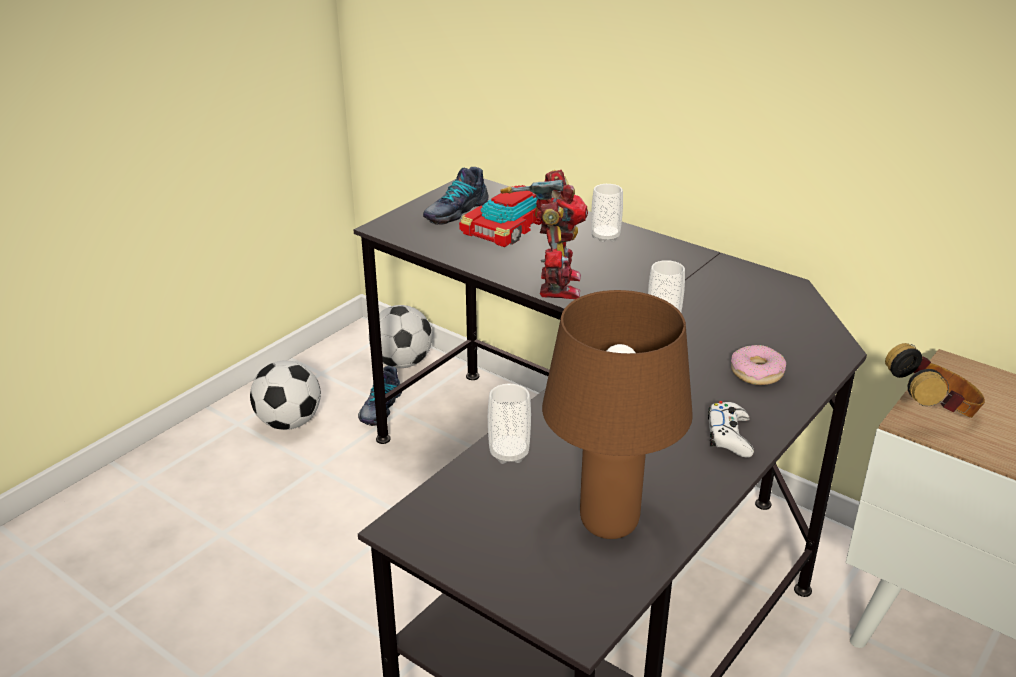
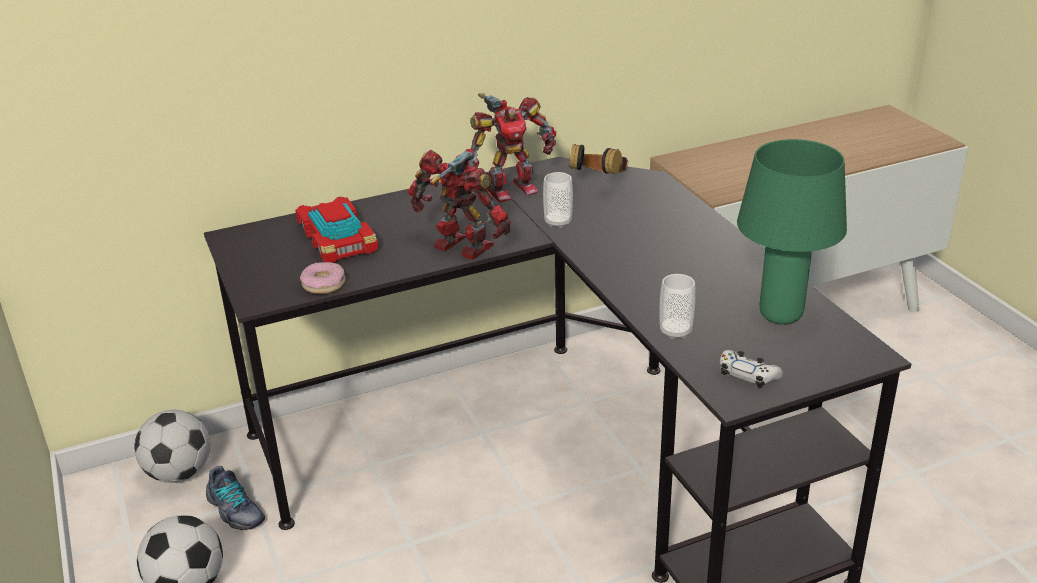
camera: 60 degrees left, 0 degrees up
shoe [423,167,489,225] -> none
brown table lamp [542,290,693,539] -> green table lamp [737,139,847,325]
cup [591,184,623,242] -> none
white game controller [708,401,754,458] -> white game controller moved to [720,350,783,388]
donut [731,345,786,385] -> donut moved to [300,262,346,294]
headphones [885,343,985,418] -> headphones moved to [569,144,628,175]
none -> toy robot [466,93,556,203]

